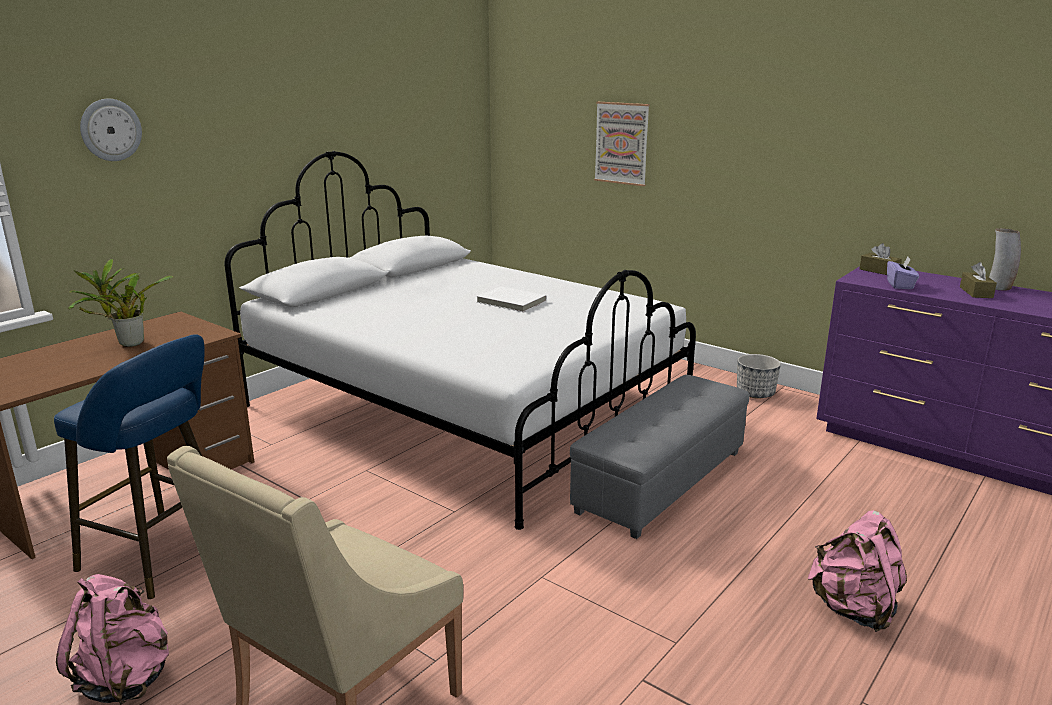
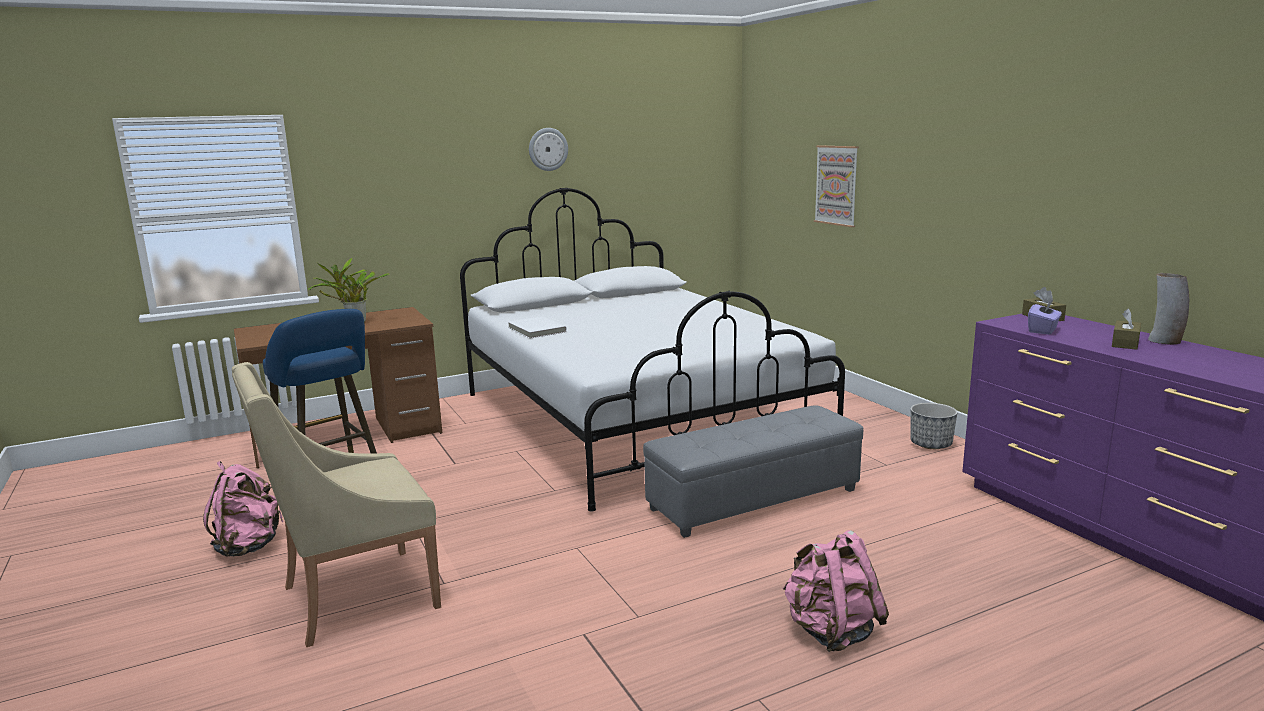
camera: 25 degrees right, 5 degrees down
wall clock [80,99,142,161] -> wall clock moved to [529,128,568,171]
white book [477,286,547,312] -> white book moved to [508,316,567,339]

